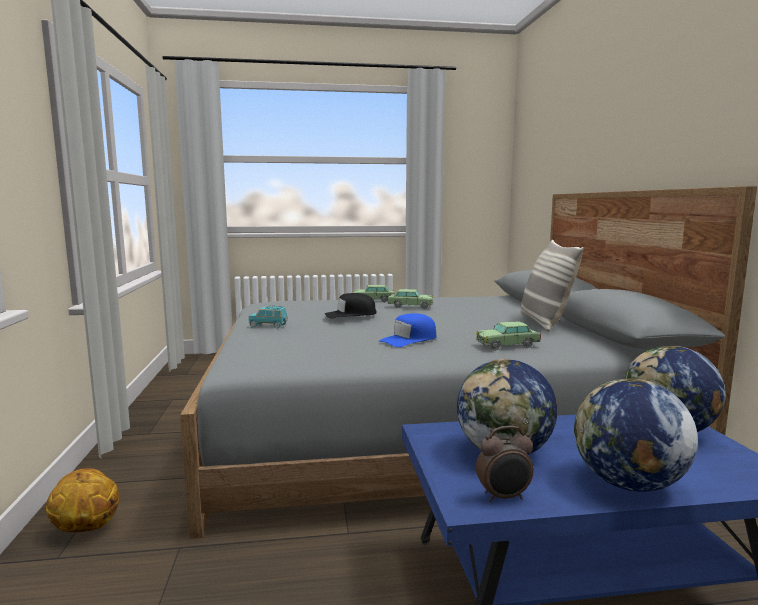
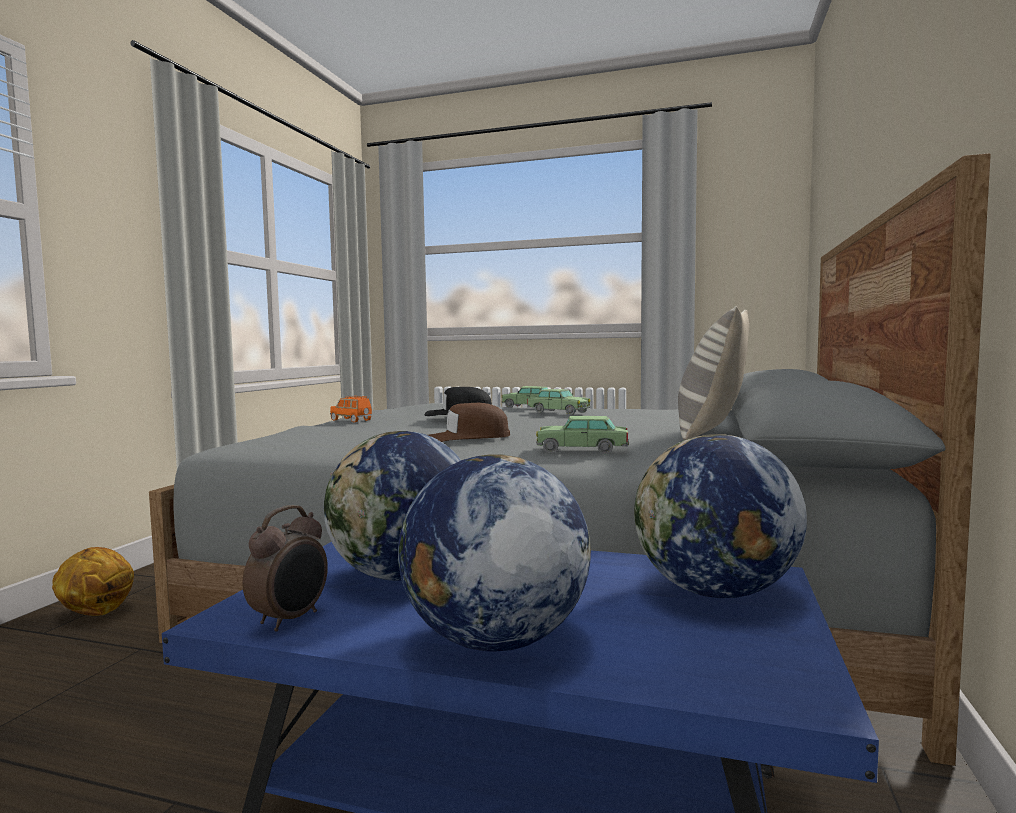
camera: 25 degrees right, 5 degrees down
turquoise toy car [249,306,288,328] -> orange toy car [330,396,372,422]
blue cap [379,313,436,347] -> brown cap [428,403,510,442]
alarm clock [476,426,534,502] -> alarm clock turned 75 degrees counterclockwise [243,505,328,632]

